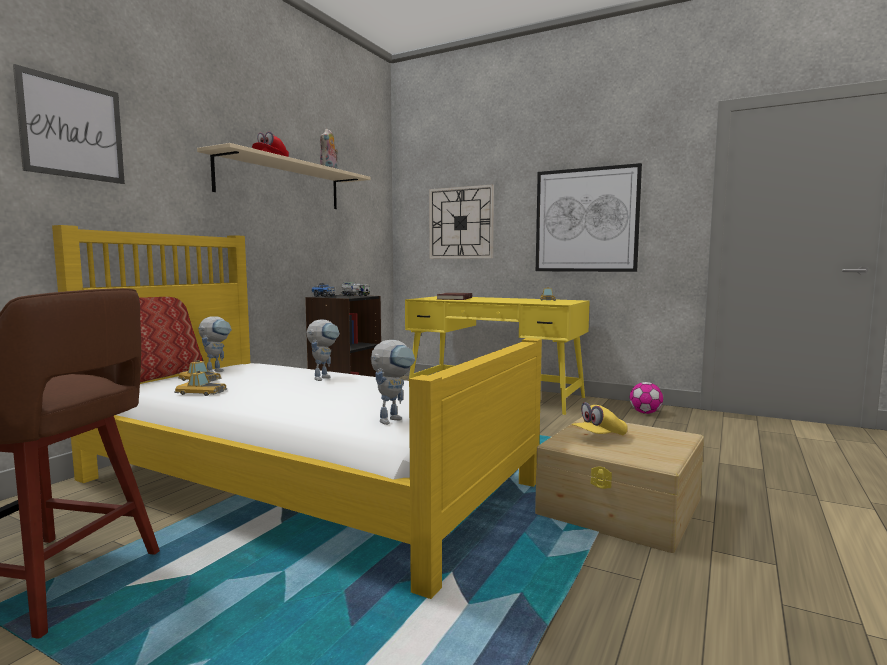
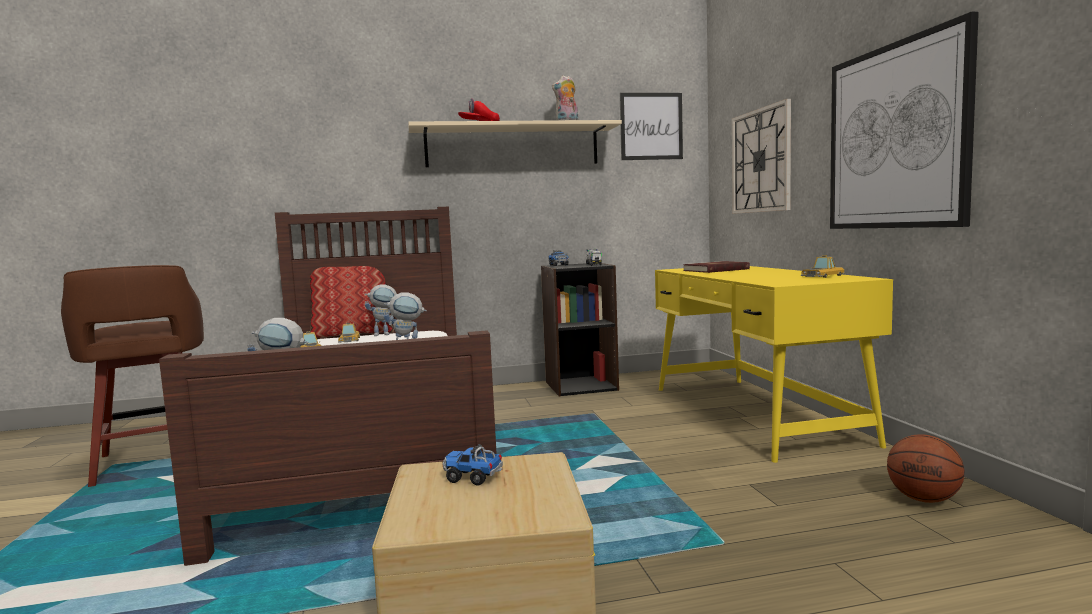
camera: 50 degrees right, 0 degrees up
picture [13,64,125,184] -> picture moved to [620,93,683,160]
yellow bed [52,225,542,599] -> brown bed [159,207,497,566]
yellow cap [571,402,628,435] -> toy truck [442,444,503,486]
football [630,382,663,414] -> basketball [887,434,964,503]

